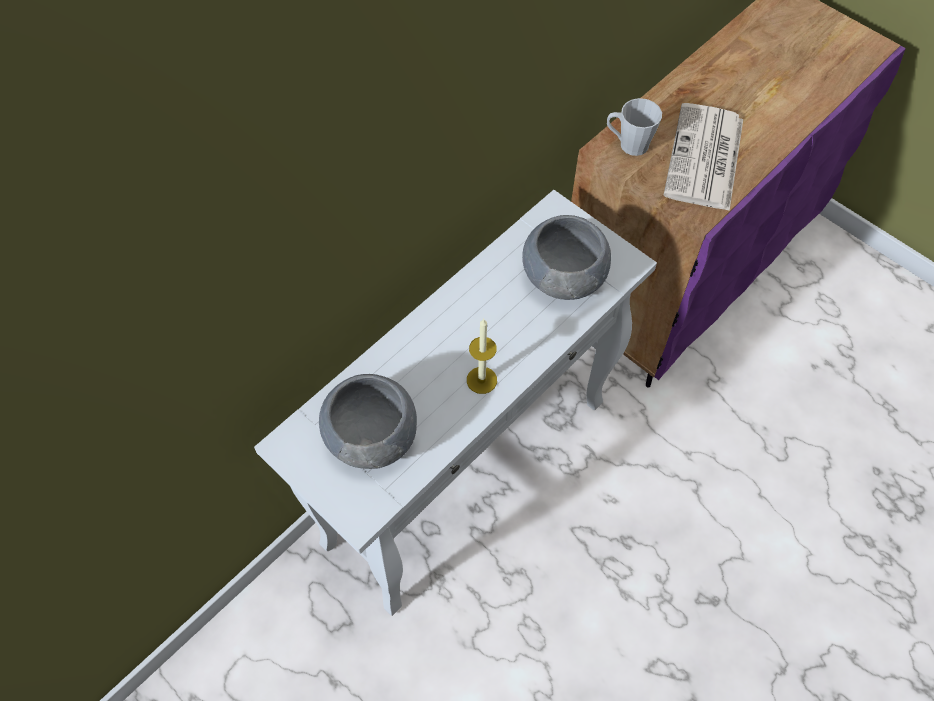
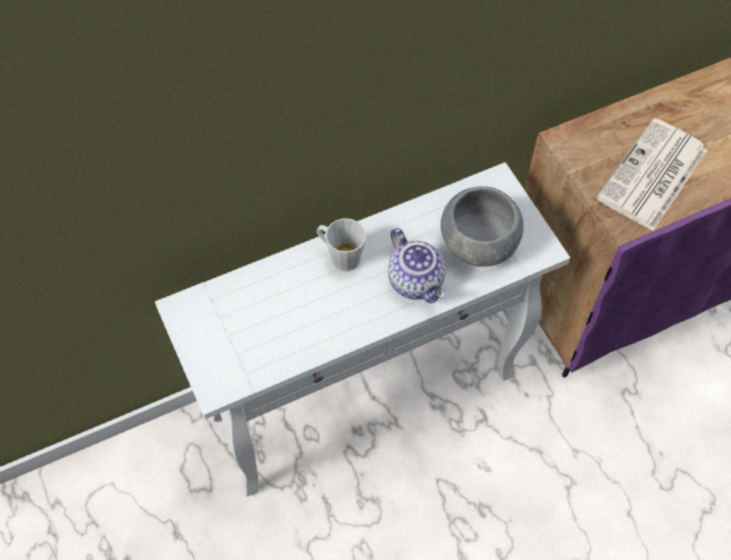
camera: 20 degrees right, 0 degrees up
grey bowl [319,374,417,469] -> none
candle [467,319,497,394] -> none
grey mug [607,98,662,156] -> grey mug moved to [317,218,366,271]
none -> teapot [388,228,446,303]

